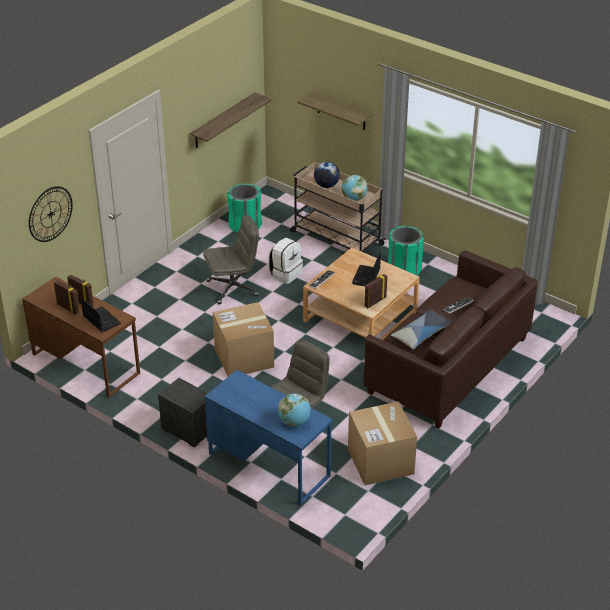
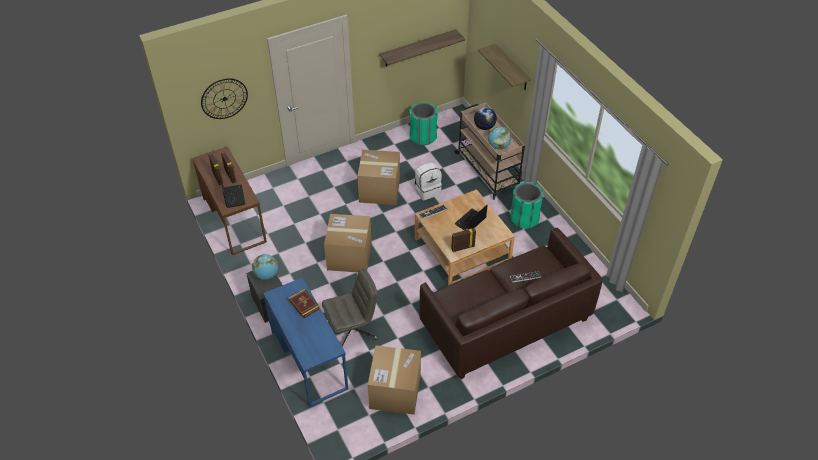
camera: 25 degrees right, 10 degrees up
grey office chair [203,215,259,304] -> cardboard box [357,150,400,205]
globe [278,394,311,426] -> globe moved to [252,254,278,280]
pillow [391,309,452,349] -> none
none -> book [288,289,320,319]

